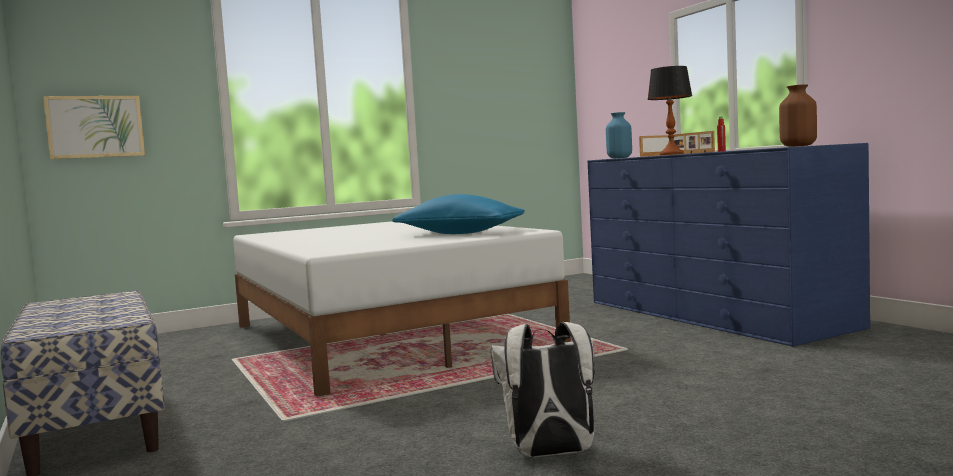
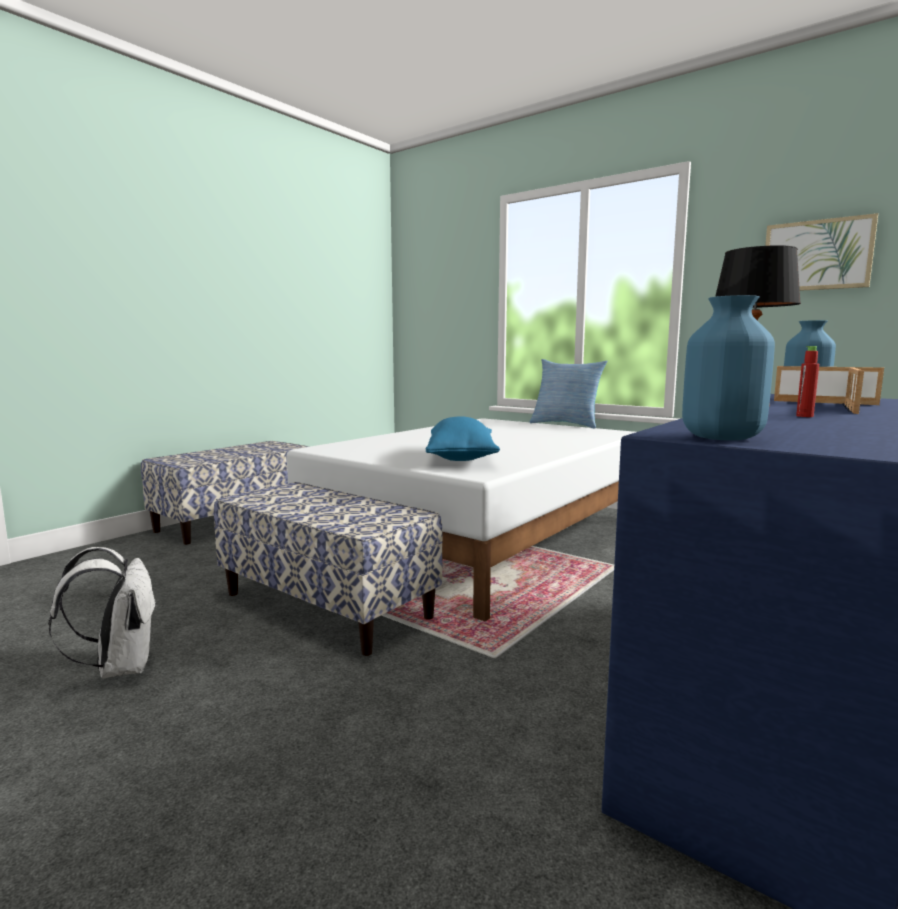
camera: 65 degrees right, 5 degrees up
picture [43,96,145,159] -> picture moved to [765,213,878,291]
brown vase [779,84,817,147] -> blue vase [682,295,775,441]
none -> bench [214,482,443,656]
none -> pillow [529,359,607,429]

